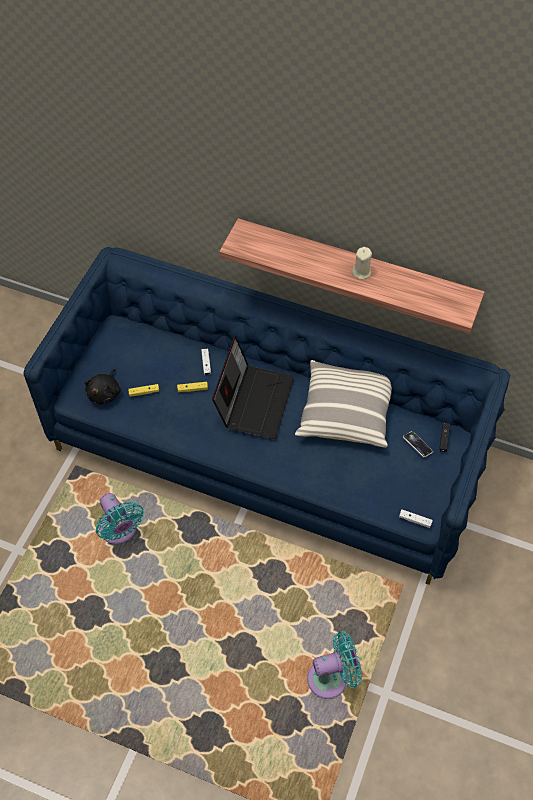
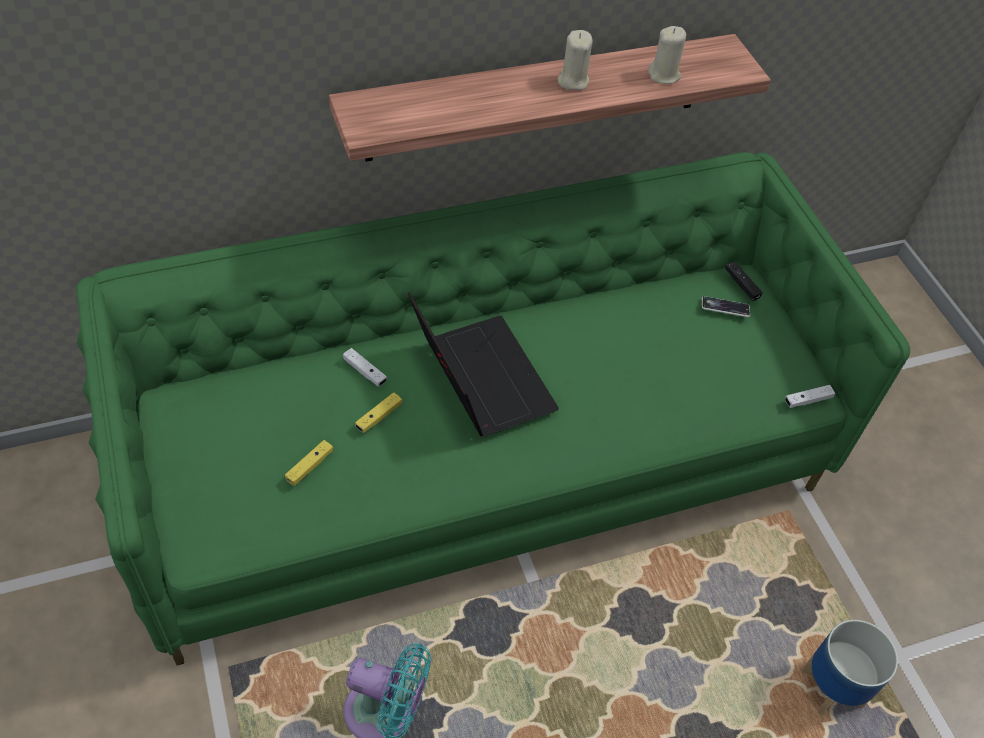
camera: 45 degrees left, 5 degrees down
blue sofa [24,247,510,585] -> green sofa [76,152,910,665]
black plush toy [85,369,121,404] -> none
pillow [295,360,392,448] -> none
turquoise fan [307,631,362,699] -> planter [802,620,898,715]
none -> beige candle [648,26,686,84]

